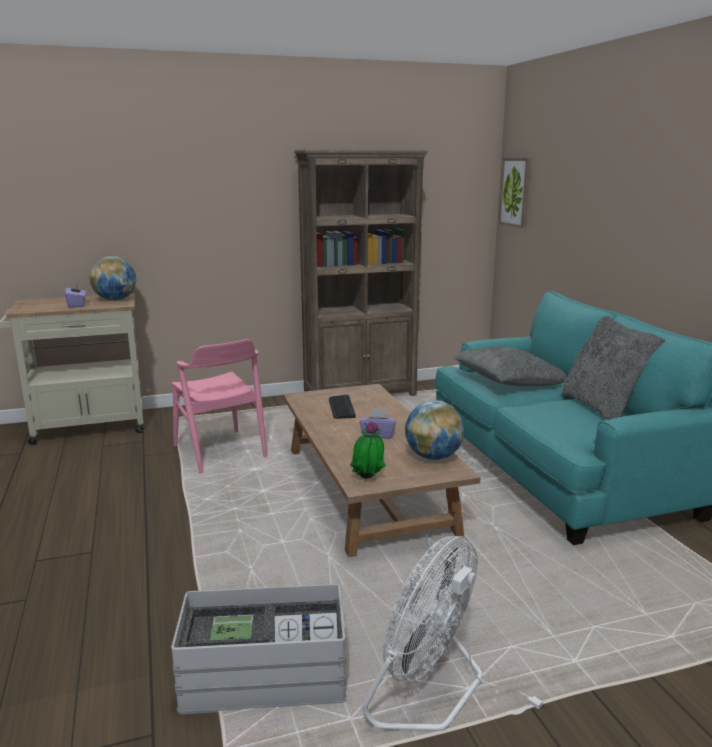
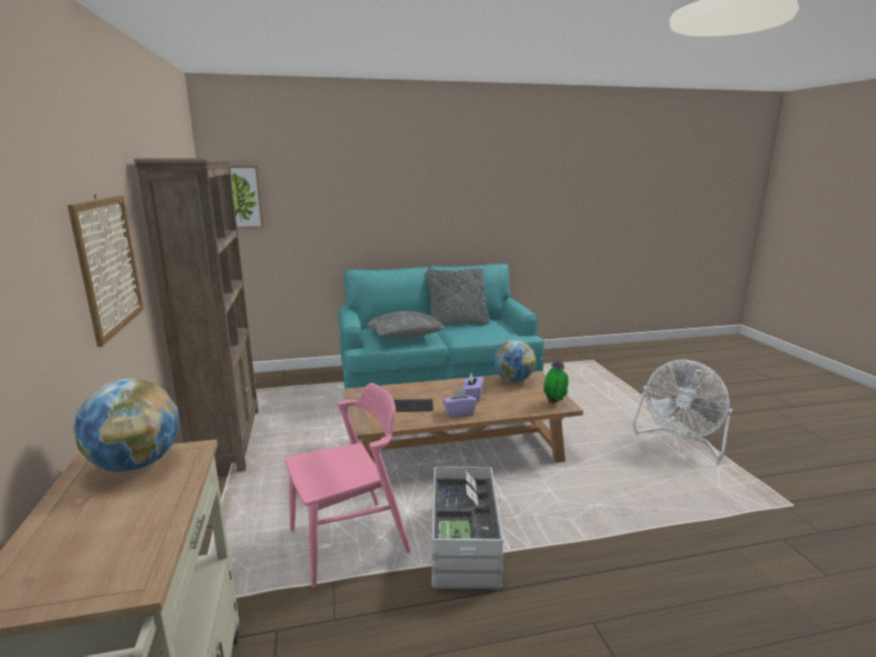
camera: 85 degrees left, 0 degrees up
purple tissue box [64,283,86,308] -> purple tissue box moved to [443,389,477,417]
grey storage box [171,584,346,714] -> grey storage box moved to [431,467,503,589]
none -> picture [67,195,144,347]

